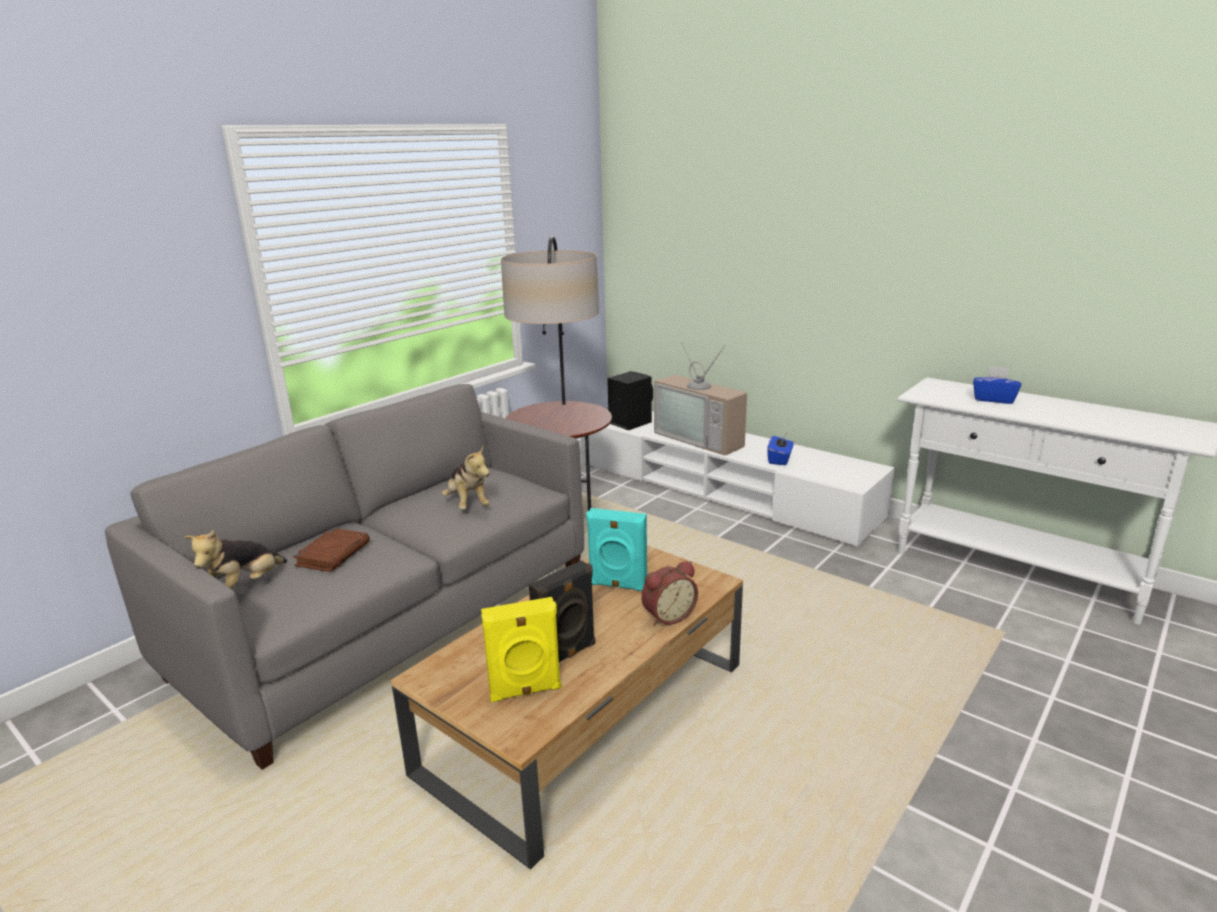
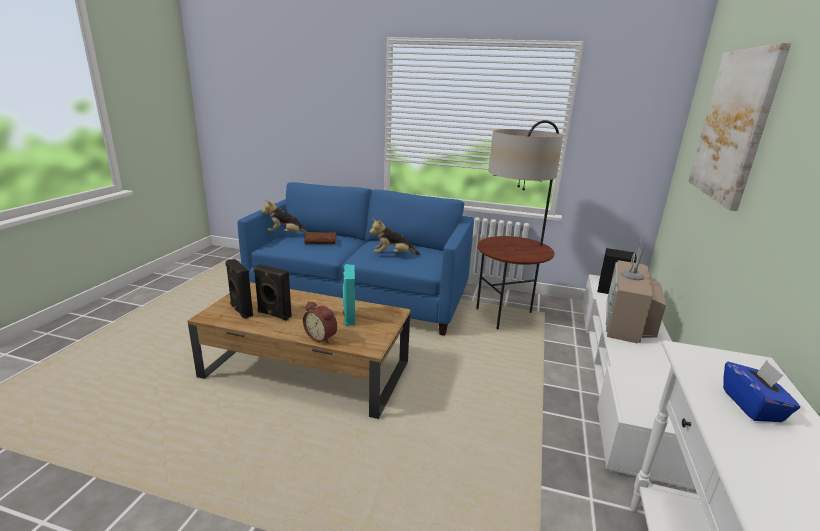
camera: 65 degrees right, 0 degrees up
grey sofa [105,384,584,770] -> blue sofa [238,182,474,336]
plush toy [442,446,490,510] -> plush toy turned 45 degrees clockwise [369,218,420,255]
yellow speaker [481,597,561,702] -> black speaker [225,259,253,319]
blue tissue box [767,434,794,465] -> none
none -> picture [688,43,791,211]

